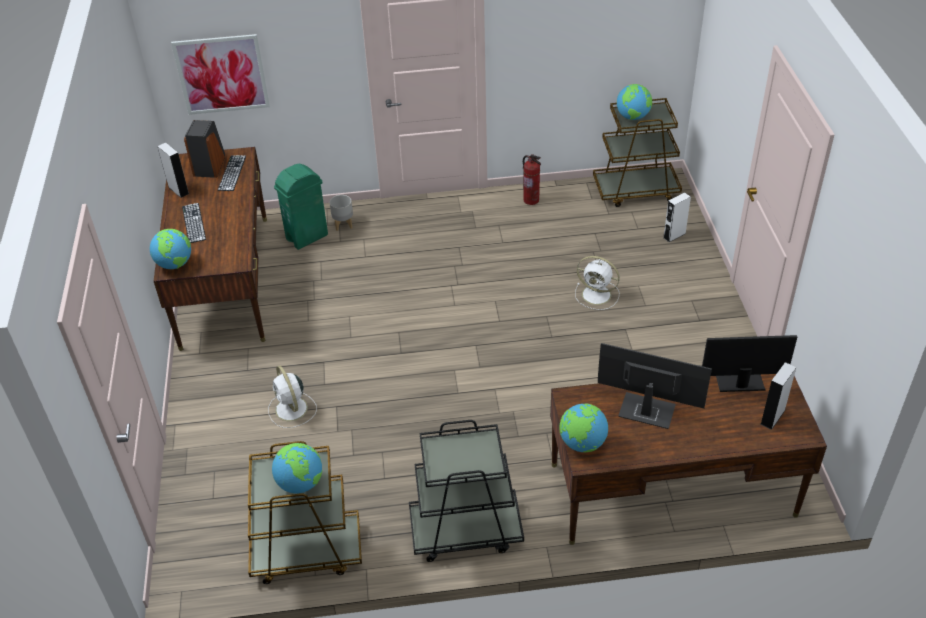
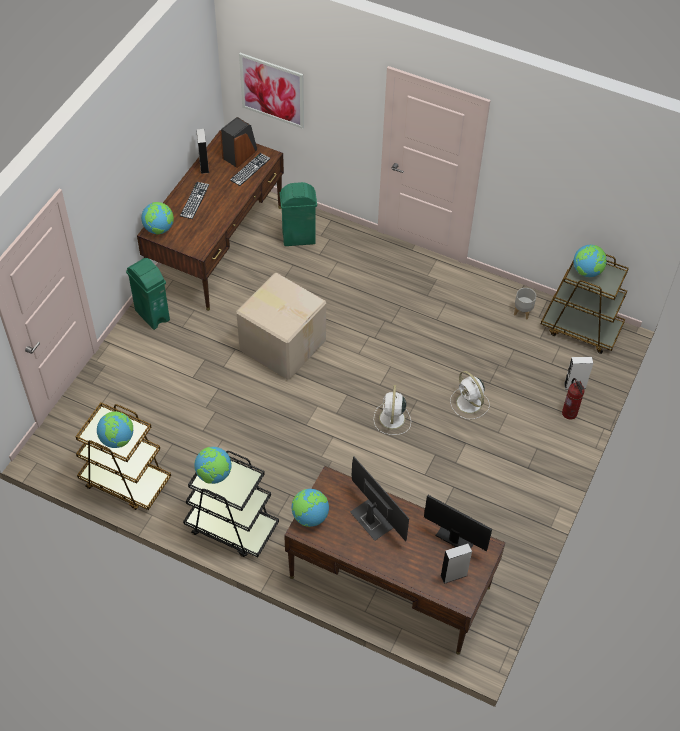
camera: 30 degrees right, 10 degrees up
white fan [268,366,317,428] -> white fan moved to [374,385,411,435]
grey planter [329,195,353,231] -> grey planter moved to [514,288,536,319]
fire extinguisher [523,154,541,205] -> fire extinguisher moved to [562,378,585,420]
none -> green trash can [126,258,170,330]
none -> globe [194,447,232,484]
none -> cardboard box [236,273,326,380]

